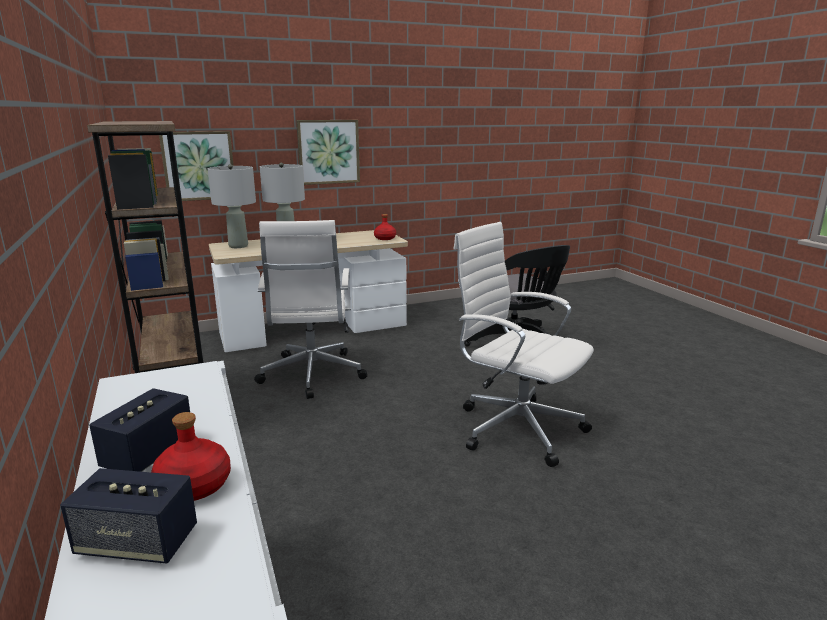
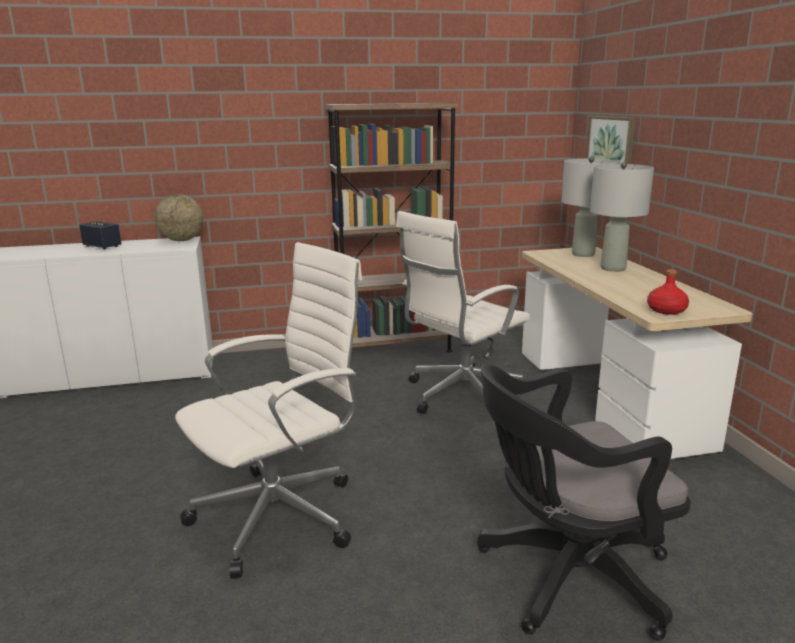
camera: 100 degrees right, 0 degrees up
speaker [60,468,197,564] -> none
red bottle [151,412,231,501] -> none
white office chair [254,220,367,399] -> white office chair turned 45 degrees counterclockwise [396,211,530,419]
picture [296,120,360,185] -> none
none -> globe [154,194,203,241]

